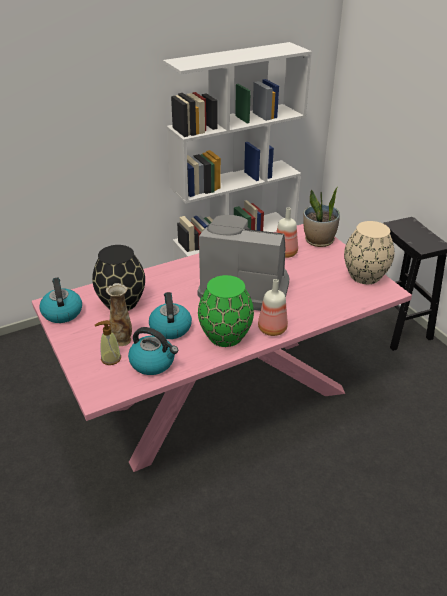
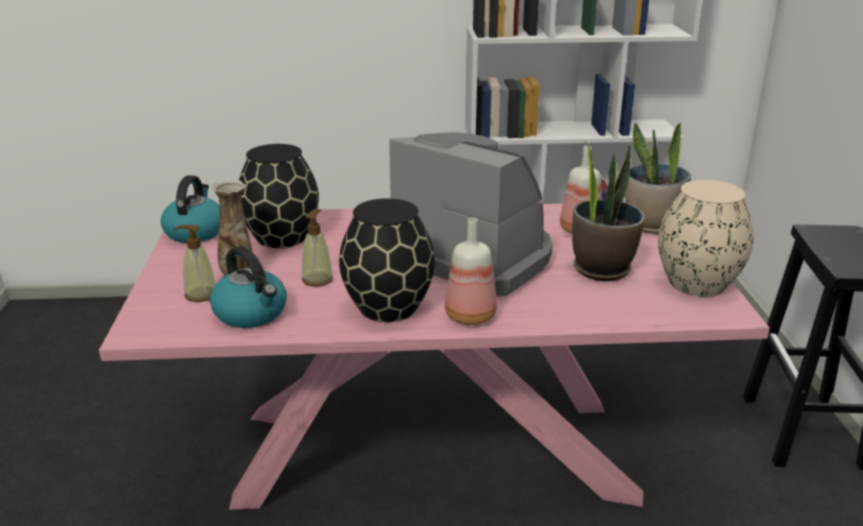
camera: 25 degrees right, 10 degrees down
kettle [149,292,192,339] -> soap dispenser [302,209,333,286]
green vase [198,275,254,347] -> black vase [339,198,435,322]
none -> potted plant [572,140,645,281]

